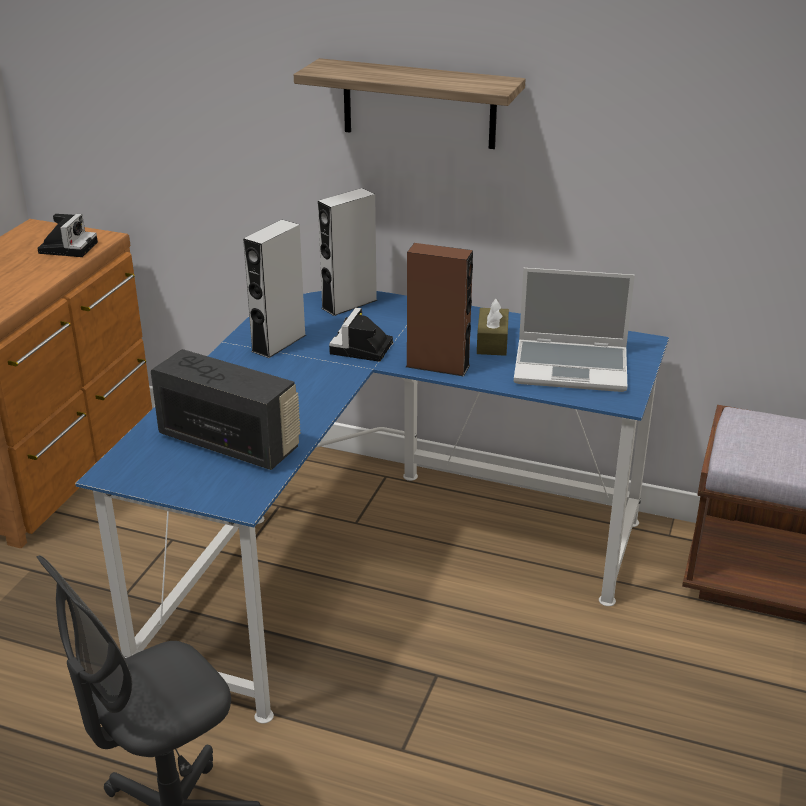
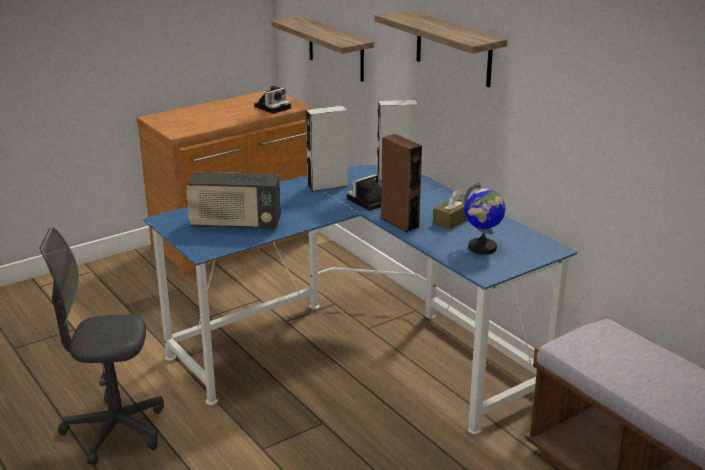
camera: 35 degrees right, 5 degrees down
radio [151,349,301,470] -> radio turned 120 degrees clockwise [186,172,281,230]
laptop [514,268,635,392] -> globe [464,182,505,255]
none -> shelf [271,16,374,82]

